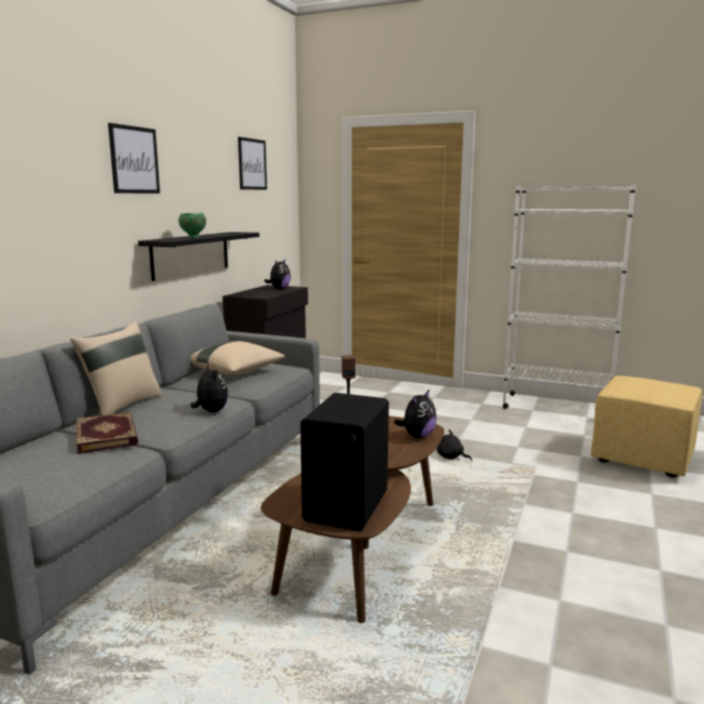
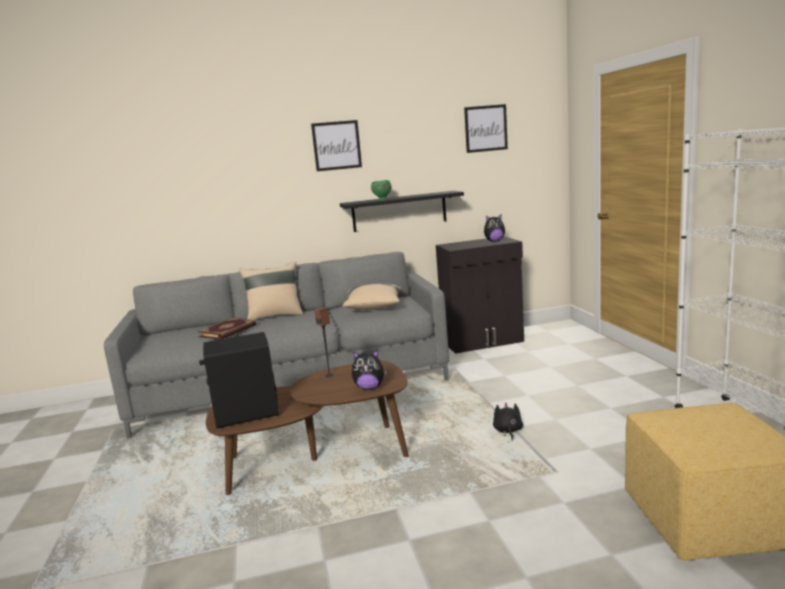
camera: 55 degrees right, 0 degrees up
plush toy [190,365,228,412] -> none

